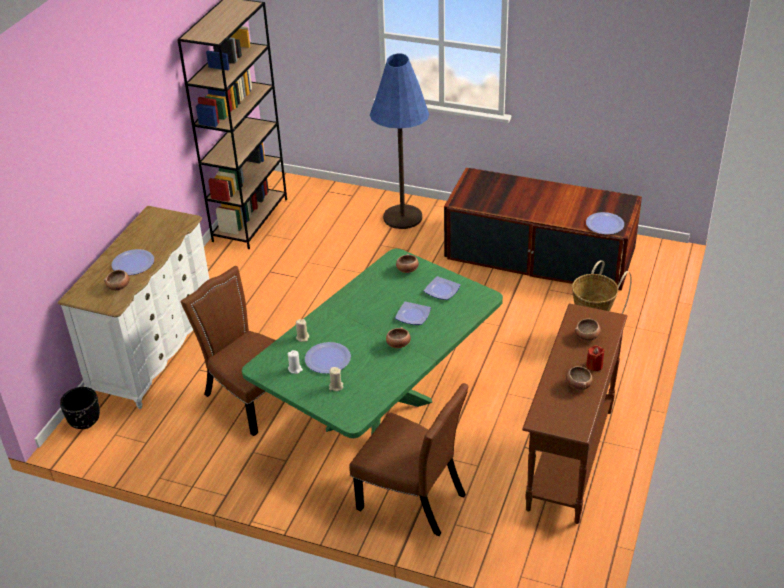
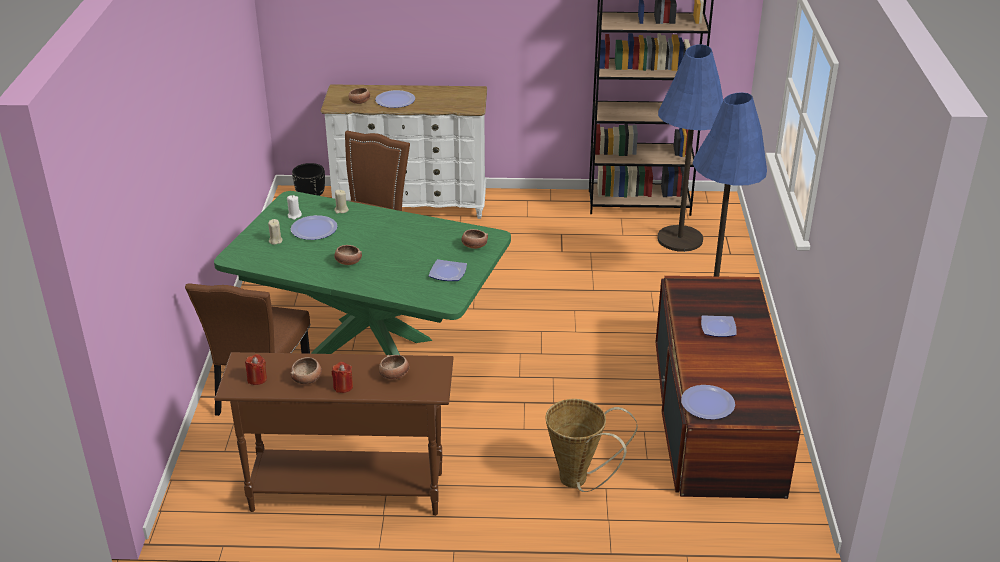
camera: 70 degrees right, 5 degrees down
plate [395,302,431,325] -> plate moved to [701,315,737,337]
none -> red candle [245,354,267,385]
none -> blue floor lamp [657,44,723,252]

